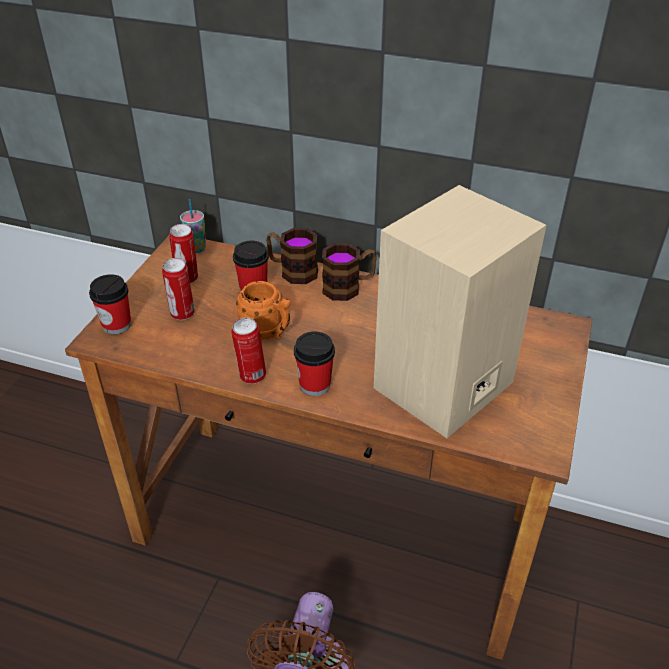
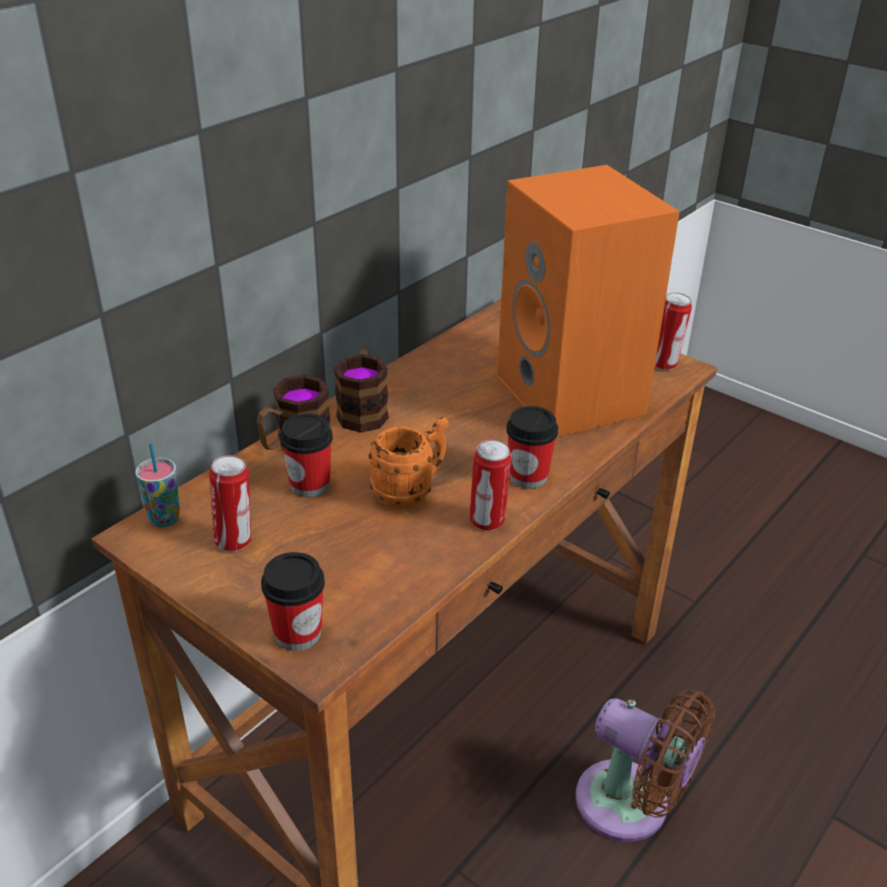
camera: 70 degrees left, 5 degrees down
can [162,258,195,320] -> can moved to [655,292,692,370]
beige speaker [374,185,546,438] -> orange speaker [497,165,680,437]

